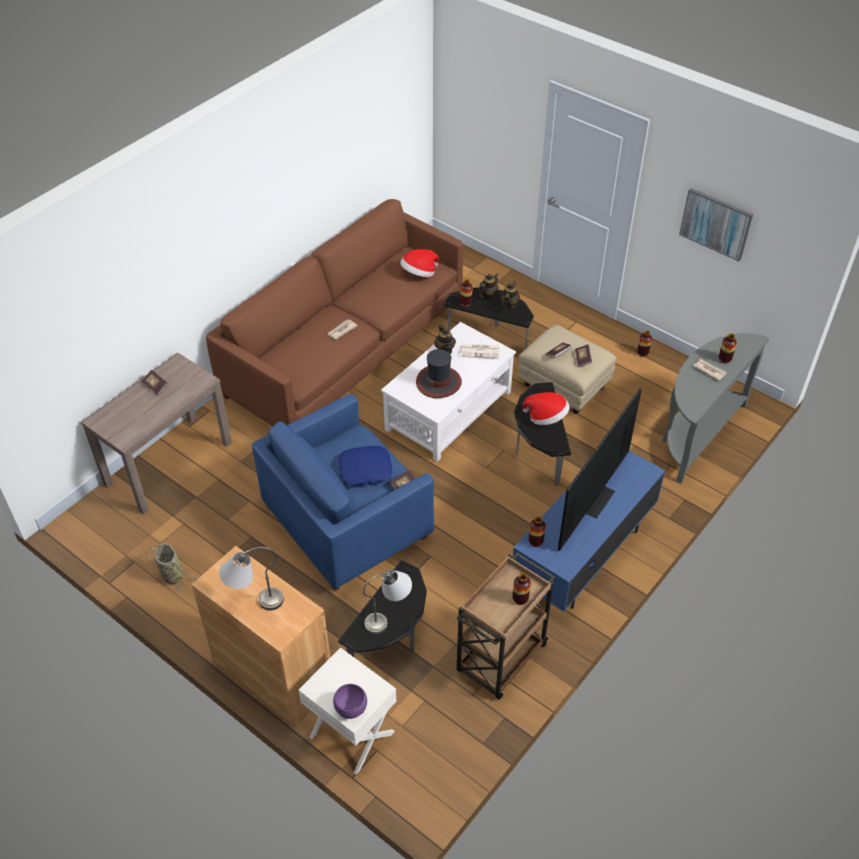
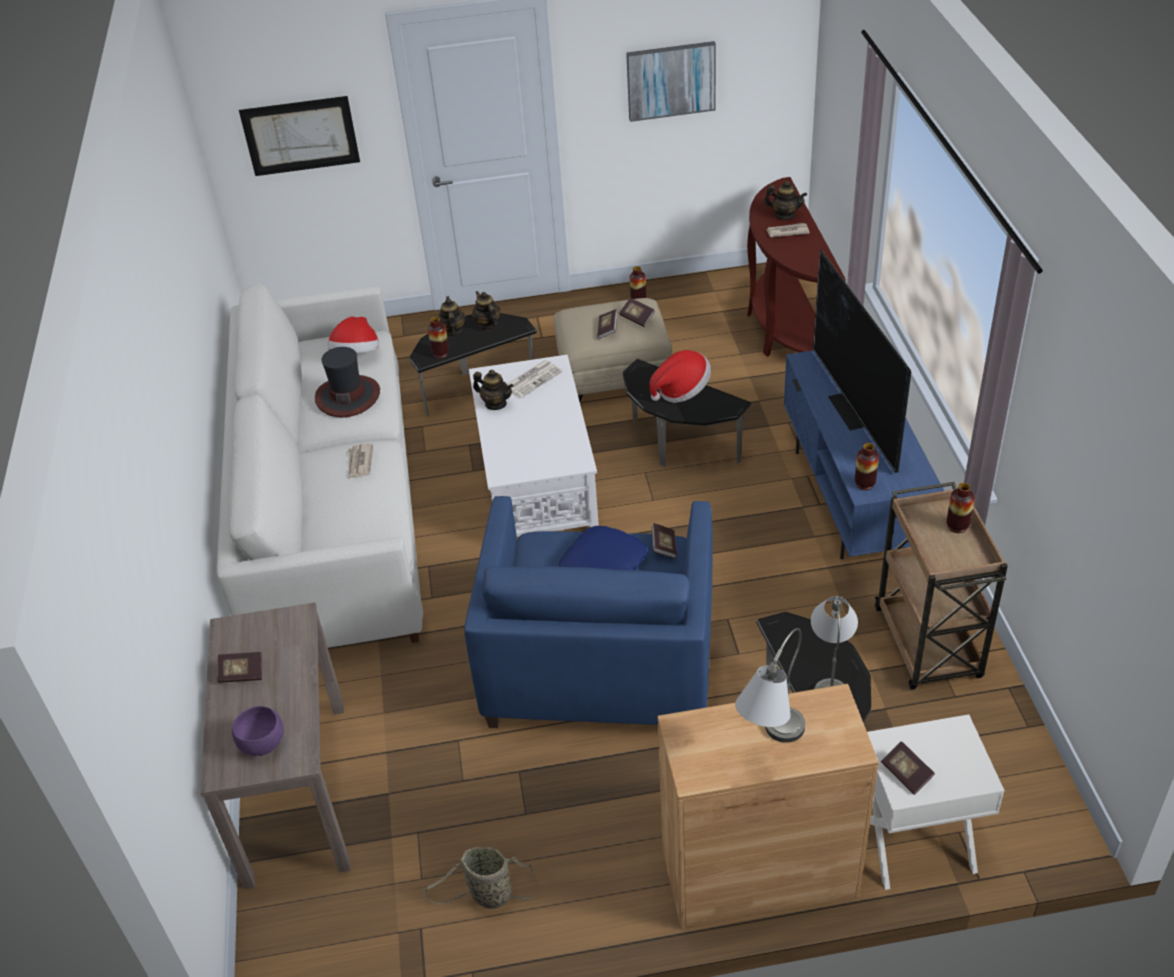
camera: 45 degrees left, 5 degrees down
brown sofa [206,199,463,426] -> white sofa [217,283,423,648]
purple bowl [333,684,367,719] -> purple bowl moved to [232,706,284,756]
hat [416,349,462,398] -> hat moved to [315,347,380,417]
grey console table [662,333,769,484] -> brown console table [747,177,846,357]
vase [719,333,737,363] -> teapot [764,181,807,220]
none -> picture [239,96,360,176]
none -> book [881,741,935,795]

